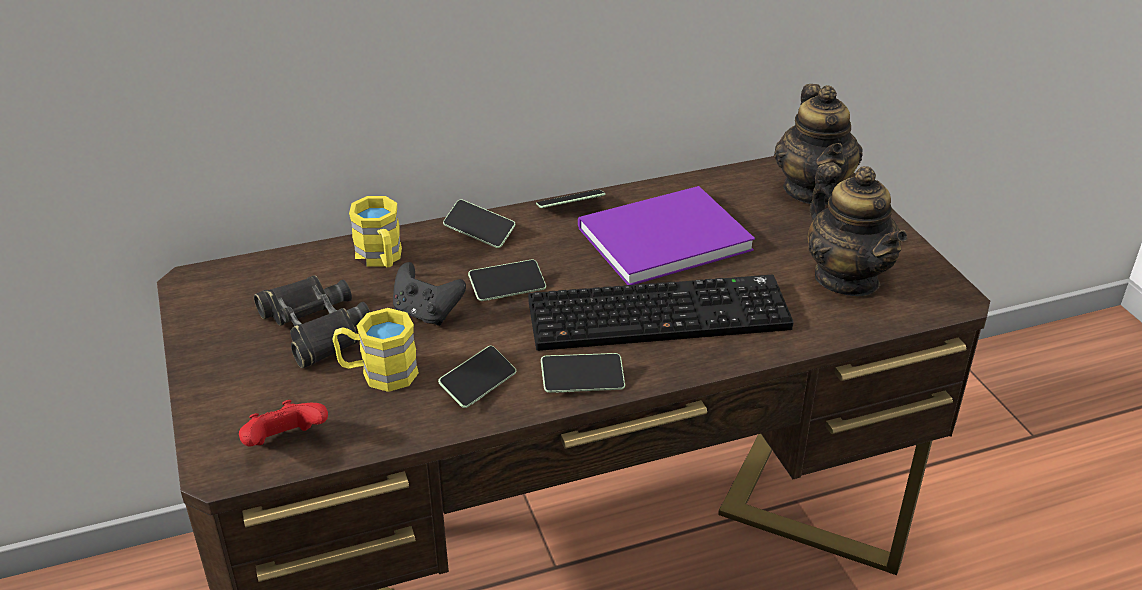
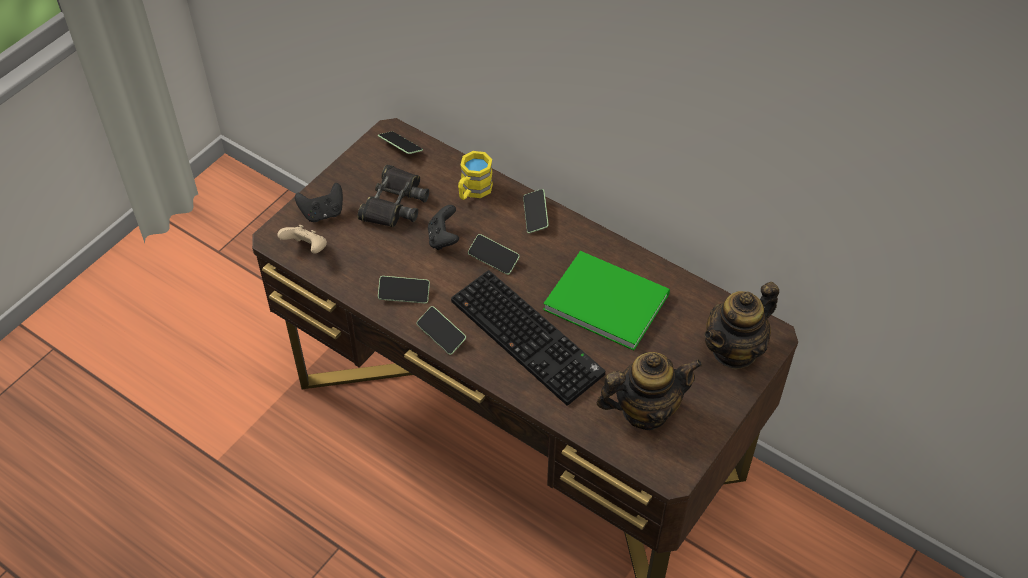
camera: 55 degrees right, 15 degrees up
red game controller [239,400,328,447] -> beige game controller [277,225,327,253]
yellow mug [332,308,419,392] -> none
phone [536,190,606,208] -> phone moved to [378,131,423,154]
purple book [578,186,755,285] -> green book [543,251,670,351]
teapot [808,163,908,296] -> teapot turned 135 degrees counterclockwise [597,352,702,430]
none -> black game controller [295,183,343,222]

